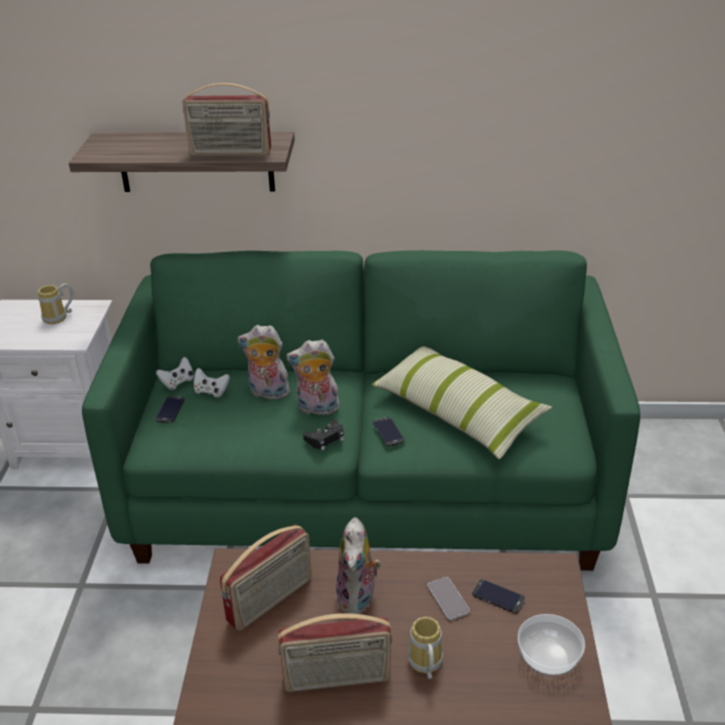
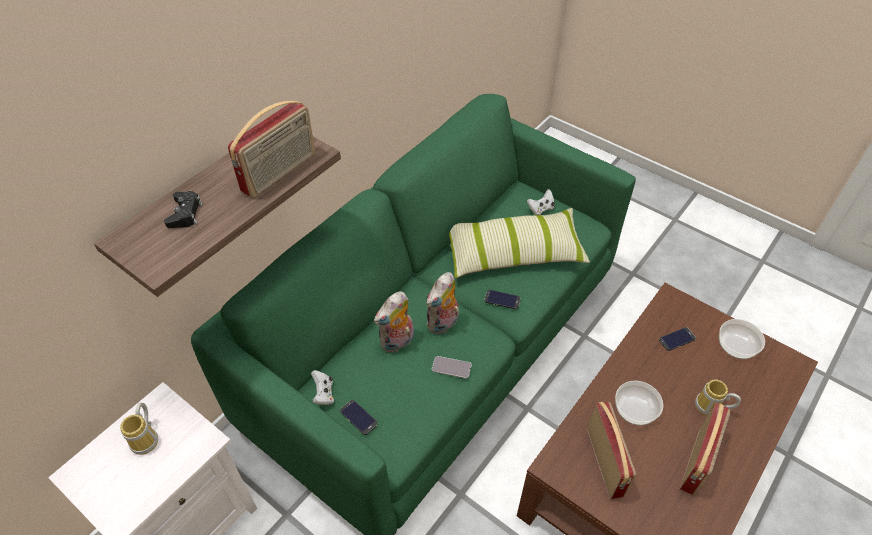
camera: 55 degrees left, 15 degrees up
white game controller [194,368,230,398] -> white game controller moved to [527,189,555,215]
black game controller [303,419,344,450] -> black game controller moved to [164,191,202,228]
plush toy [336,518,381,614] -> bowl [615,381,663,426]
phone [428,577,470,620] -> phone moved to [432,356,472,379]

